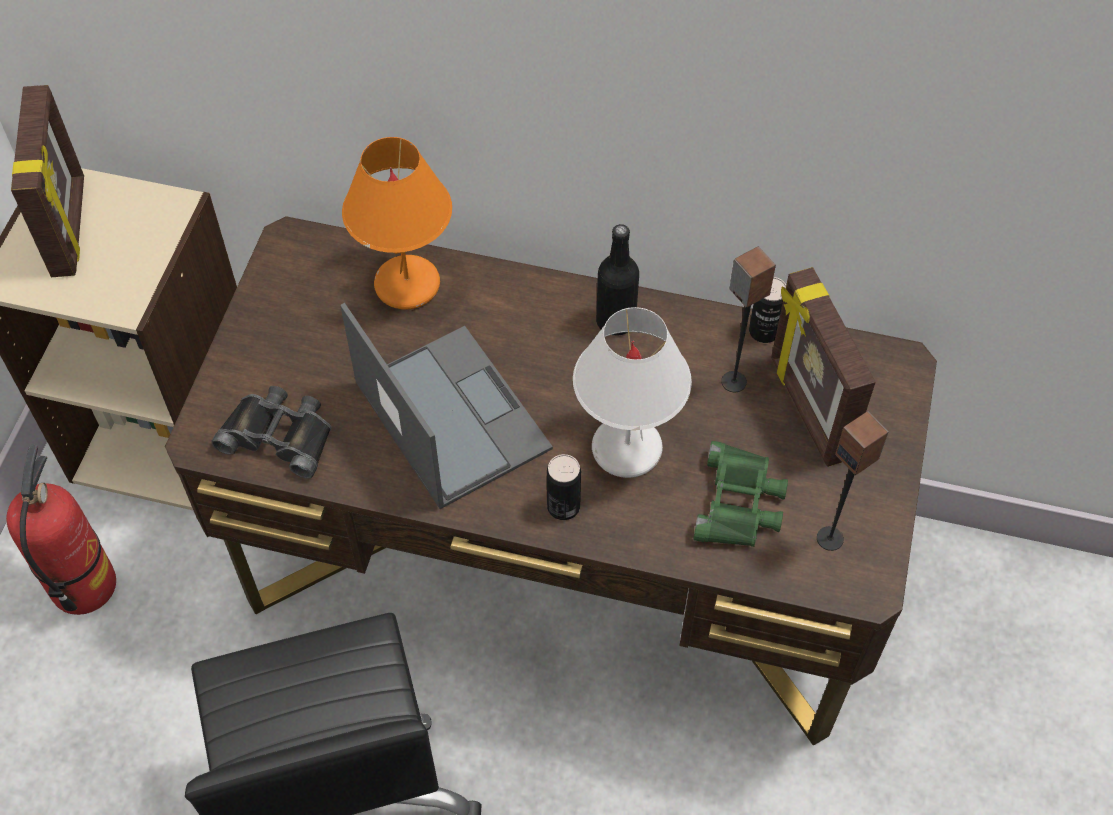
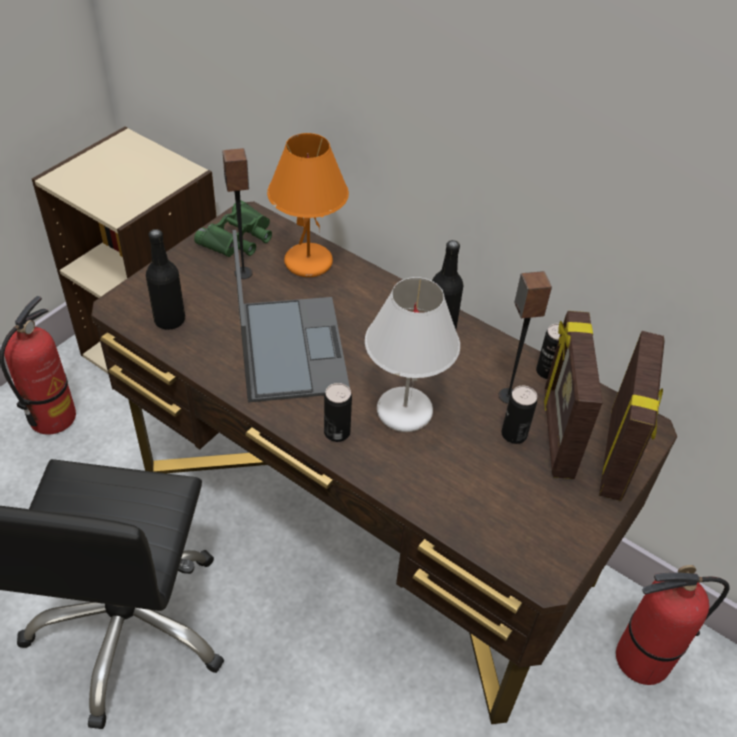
camera: 20 degrees right, 10 degrees down
picture frame [11,85,84,277] -> picture frame moved to [599,331,664,501]
black binoculars [211,386,332,479] -> black bottle [146,229,185,330]
green binoculars [693,441,788,547] -> green binoculars moved to [194,200,272,257]
speaker [817,411,888,551] -> speaker moved to [222,148,253,279]
none -> can [502,386,537,444]
none -> fire extinguisher [616,565,730,685]

